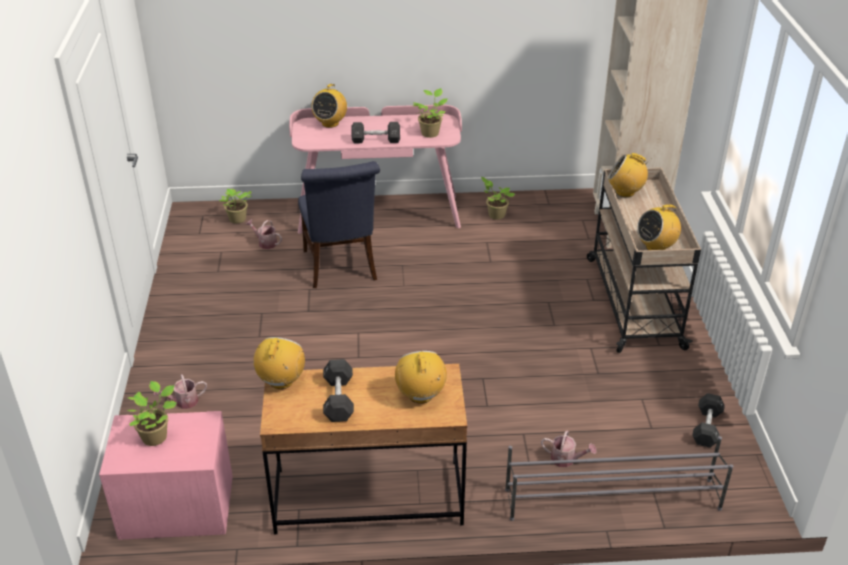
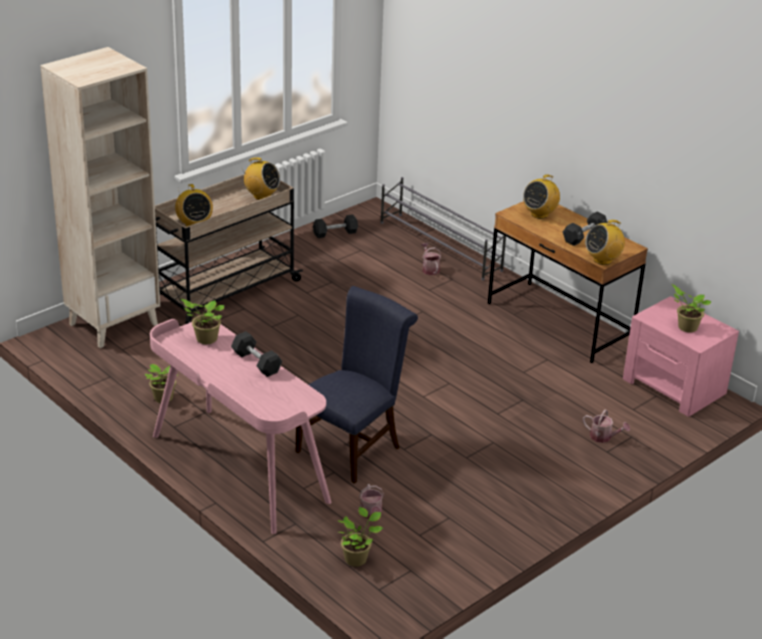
camera: 130 degrees left, 5 degrees down
radio [311,84,347,128] -> none

